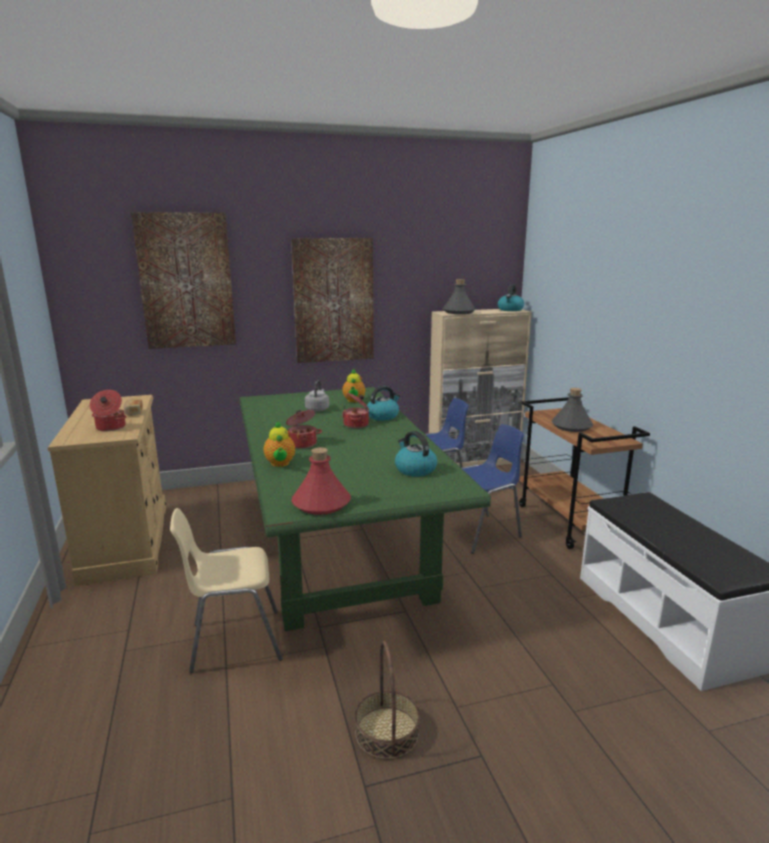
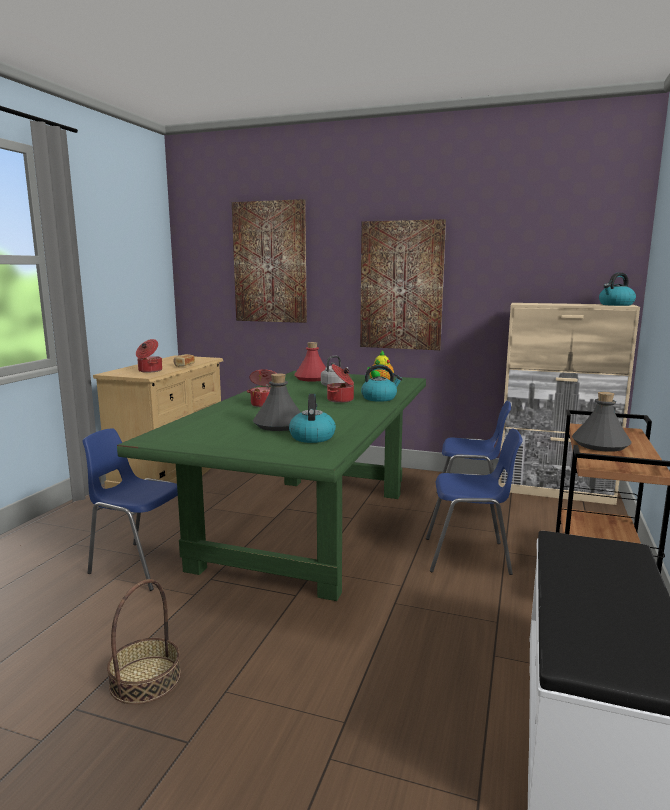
camera: 35 degrees right, 5 degrees down
beige chair [170,508,283,673] -> blue chair [83,428,178,591]
teapot [264,421,295,467] -> none
red bottle [292,447,351,515] -> red bottle moved to [294,342,326,382]
grey bottle [443,279,476,314] -> grey bottle moved to [253,373,301,431]

